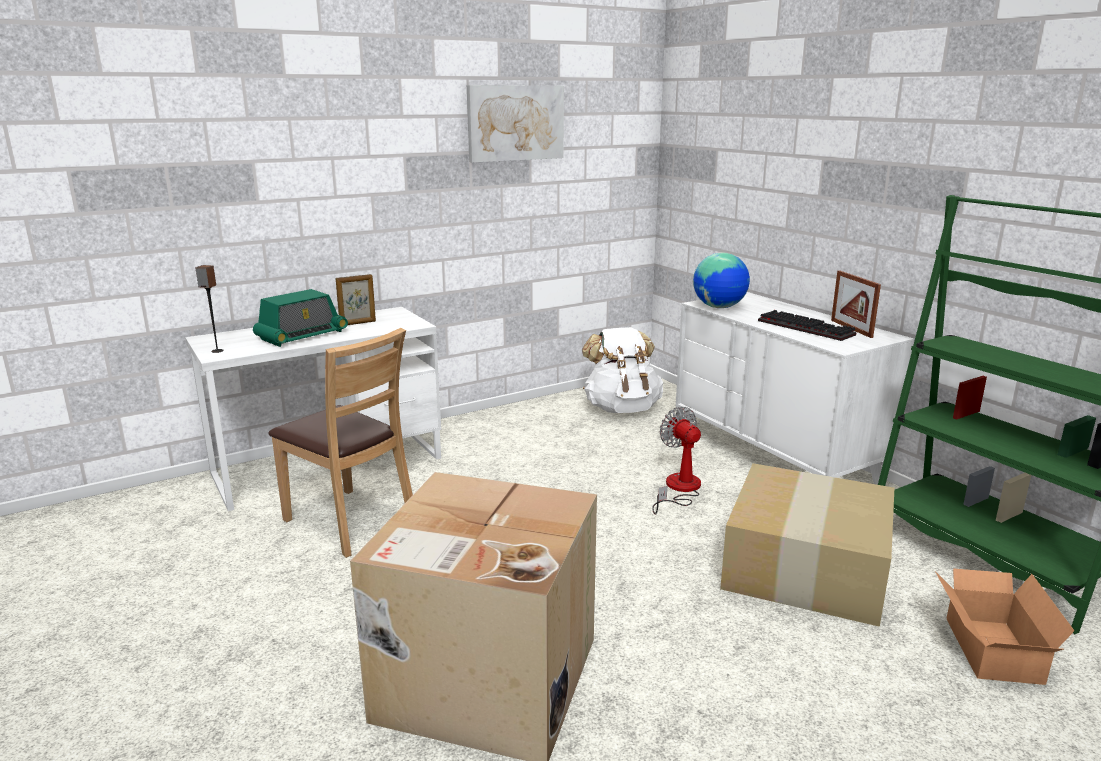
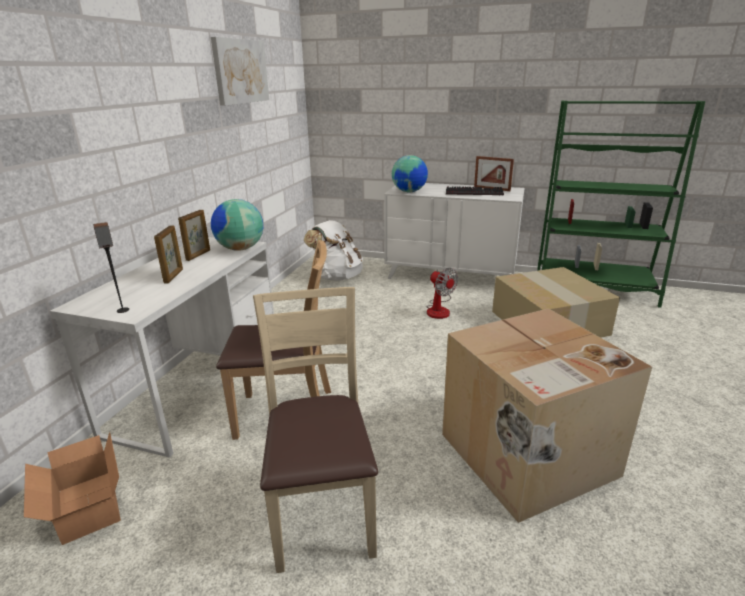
camera: 40 degrees left, 5 degrees up
radio [253,289,348,347] -> picture frame [154,225,183,283]
fan [652,406,701,515] -> fan turned 150 degrees counterclockwise [426,268,458,319]
cardboard box [935,568,1074,685] -> cardboard box moved to [24,432,121,545]
none -> globe [211,199,263,251]
none -> beige chair [253,287,378,573]

